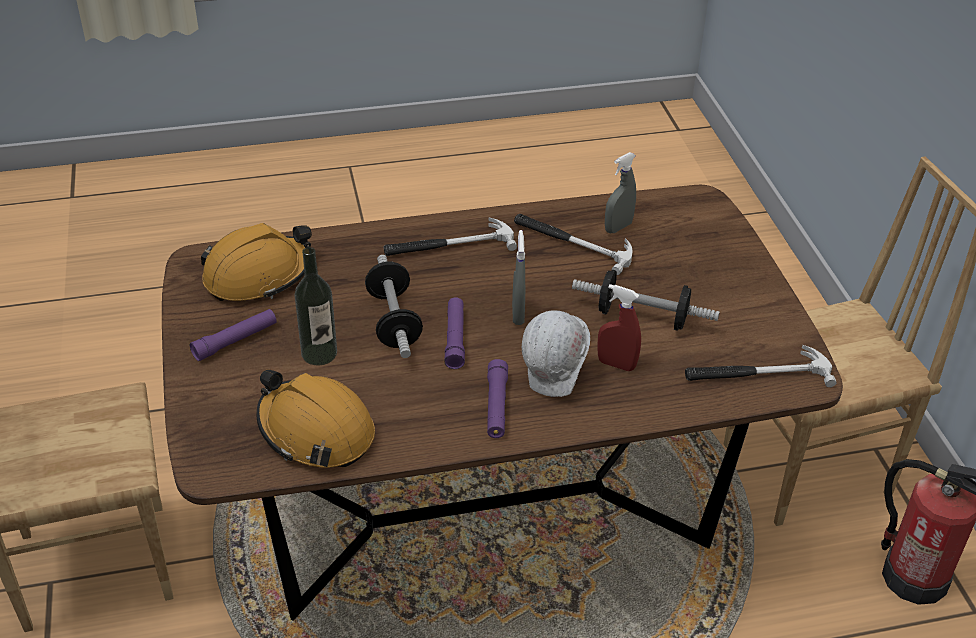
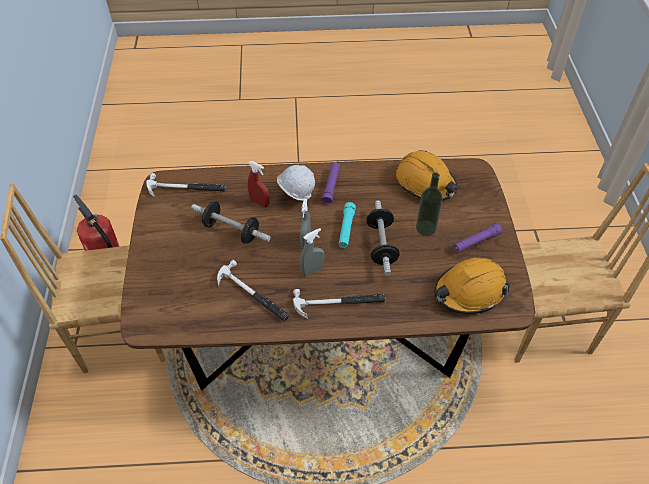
camera: 170 degrees left, 10 degrees up
purple flashlight [444,297,465,369] -> turquoise flashlight [339,202,356,248]
grey spray bottle [605,152,636,233] -> grey spray bottle moved to [300,228,324,276]

